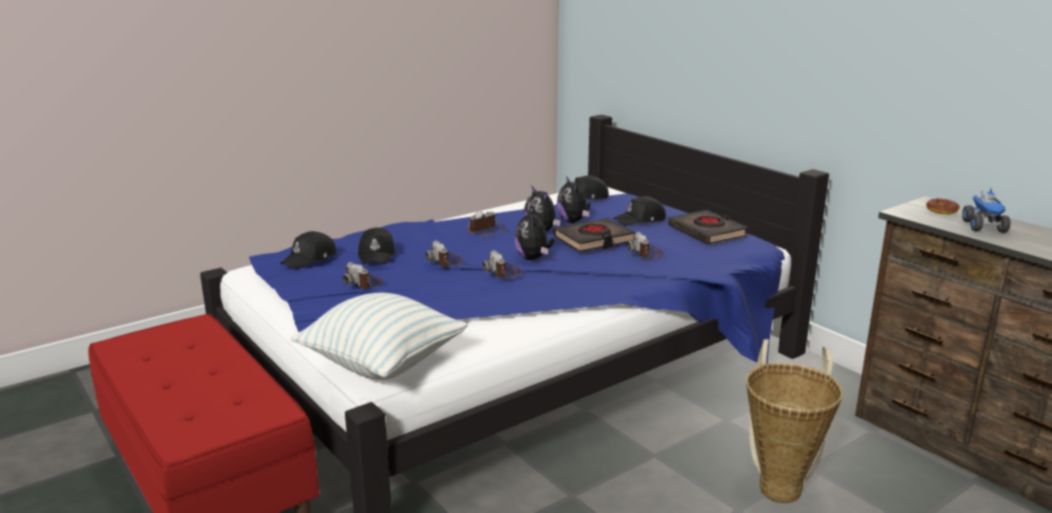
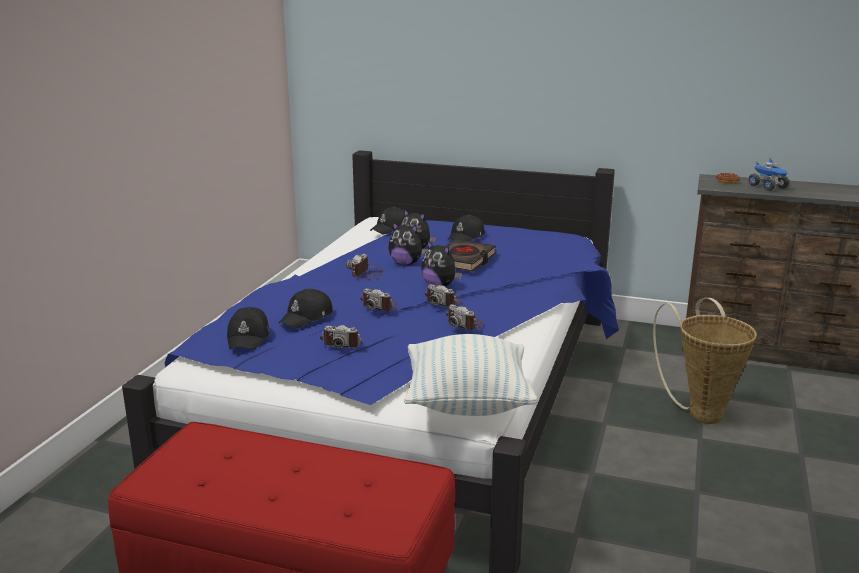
camera: 35 degrees left, 0 degrees up
black cap [358,227,395,265] -> black cap turned 75 degrees clockwise [279,289,333,328]
camera [627,232,664,259] -> camera moved to [446,304,484,330]
black book [668,210,748,244] -> none

